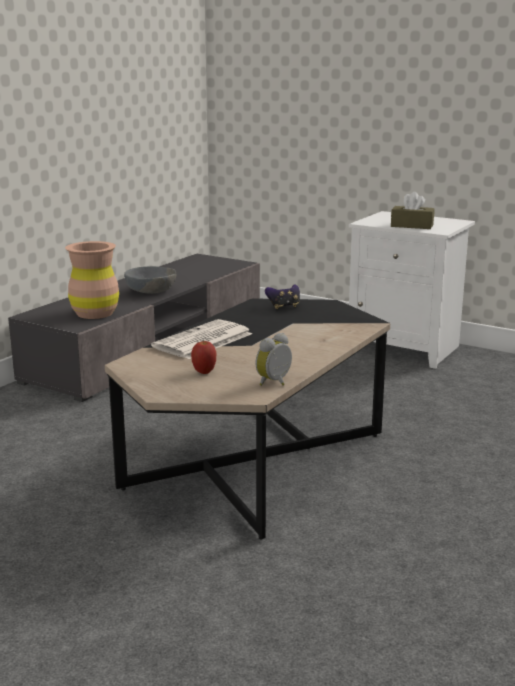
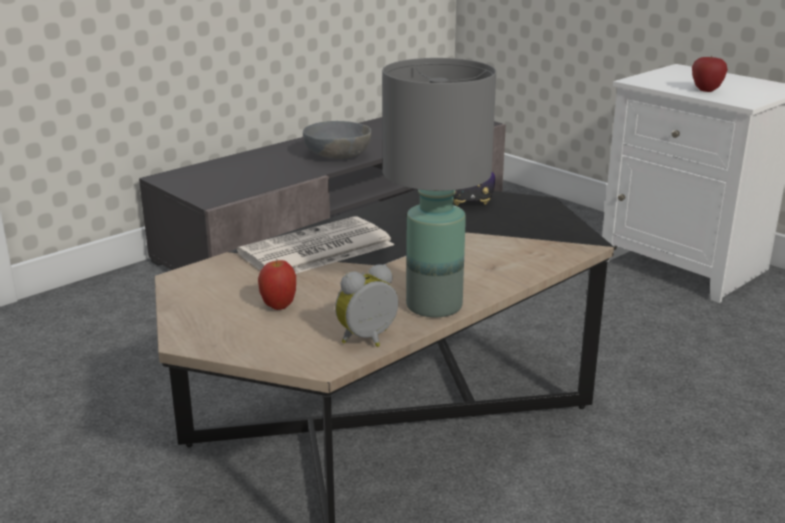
camera: 15 degrees right, 5 degrees up
brown vase [65,241,119,319] -> none
brown tissue box [391,192,434,229] -> apple [692,56,728,92]
none -> grey table lamp [382,58,496,318]

